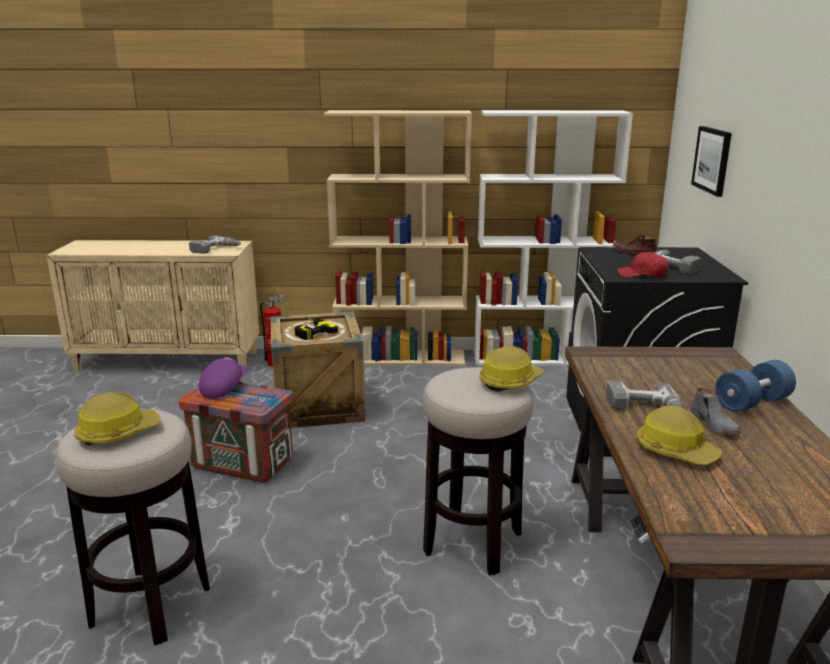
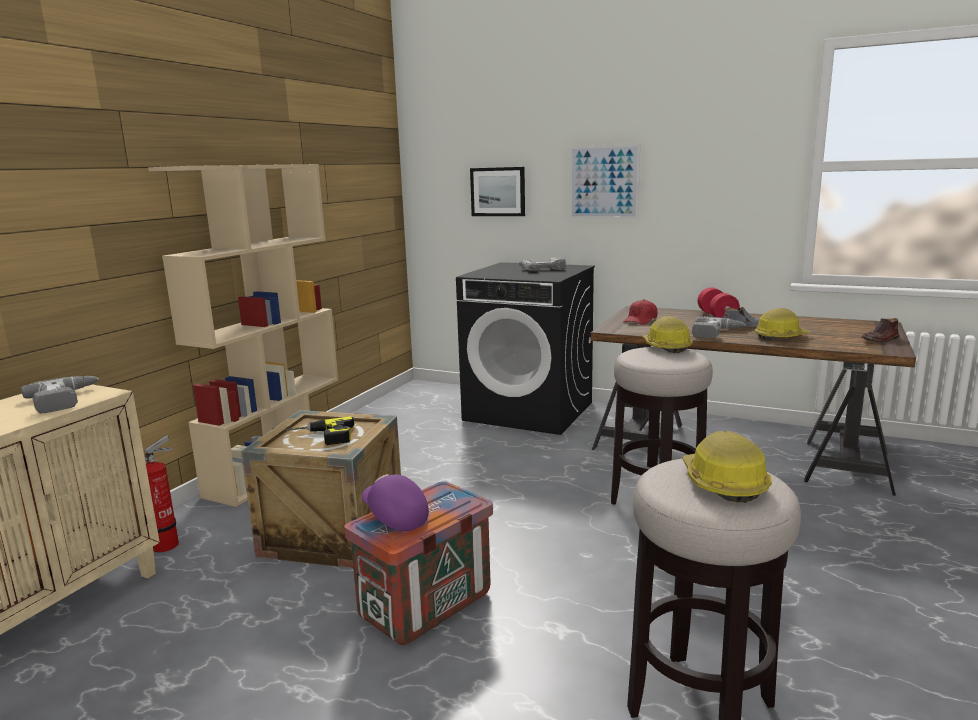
camera: 65 degrees left, 5 degrees down
white bookcase [474,110,633,366] -> none
brown shoe [613,234,657,255] -> brown shoe moved to [861,318,899,342]
red cap [617,252,669,278] -> red cap moved to [624,299,658,325]
blue dumbbell [716,360,796,412] -> red dumbbell [698,287,740,318]
none -> picture [570,144,640,219]

